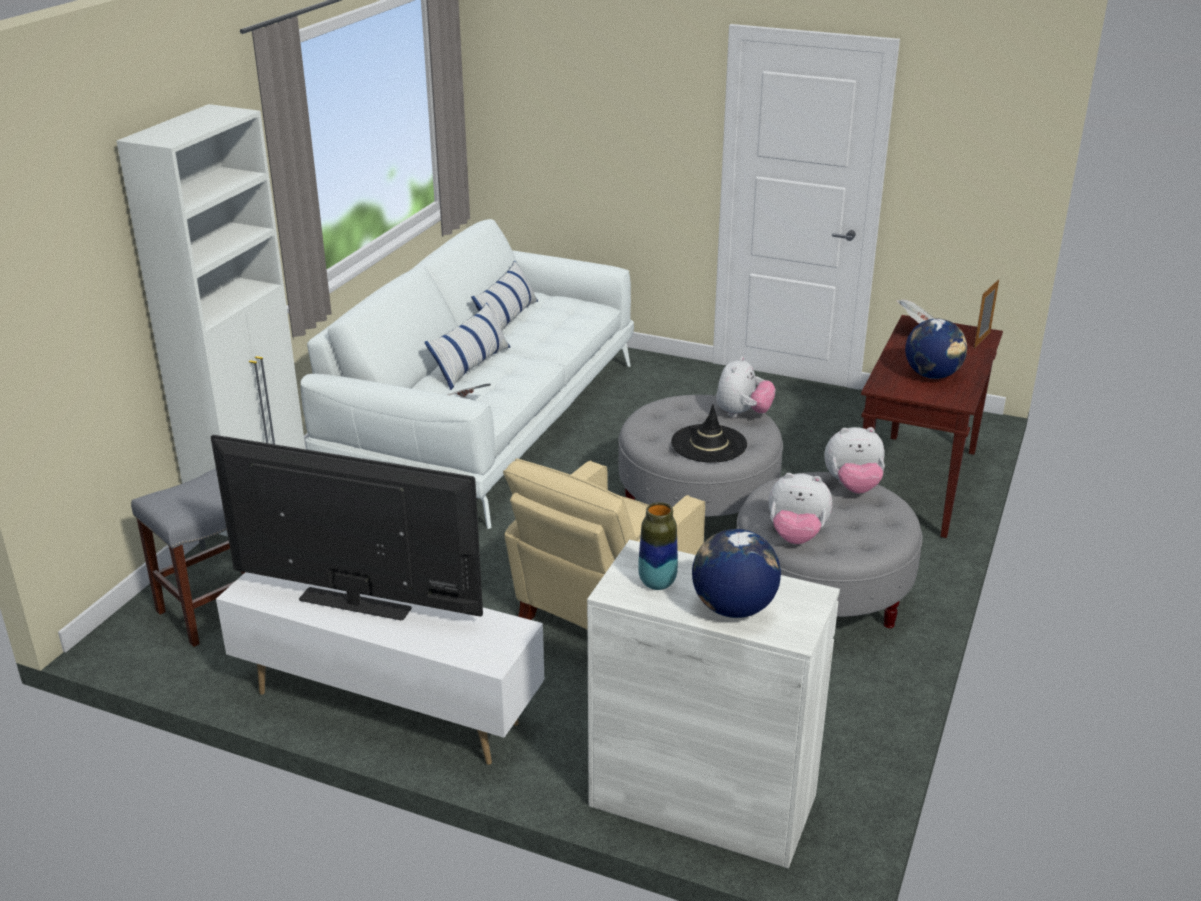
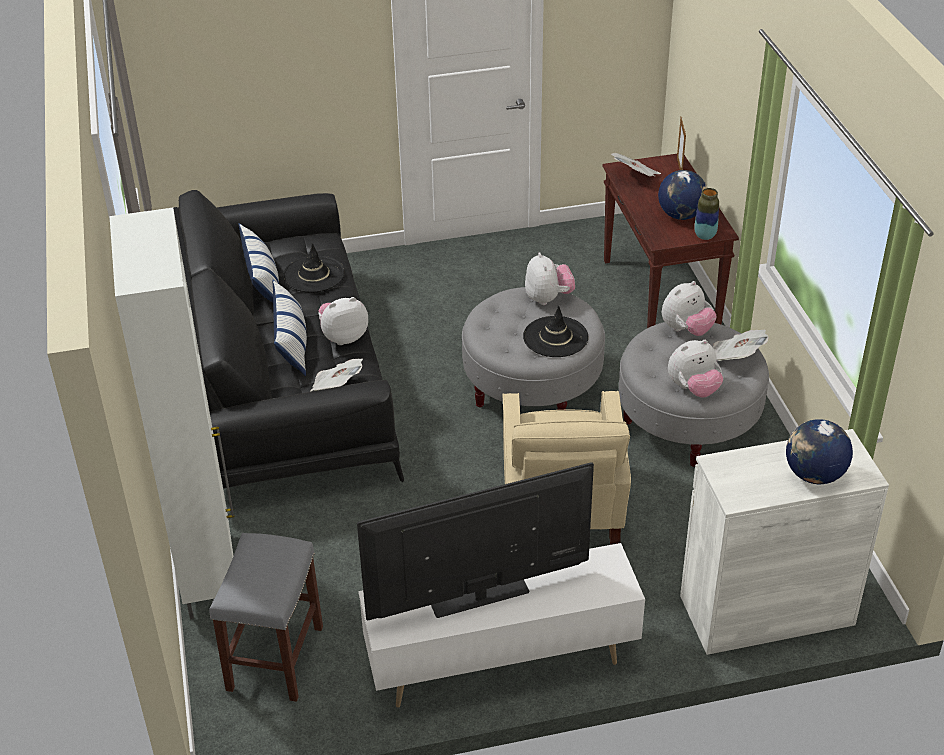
camera: 35 degrees left, 10 degrees up
white sofa [301,219,634,529] -> black sofa [173,190,404,489]
vase [638,502,678,590] -> vase moved to [694,188,719,240]
none -> black hat [283,243,345,293]
none -> plush toy [318,297,368,345]
none -> newspaper [713,330,769,361]

